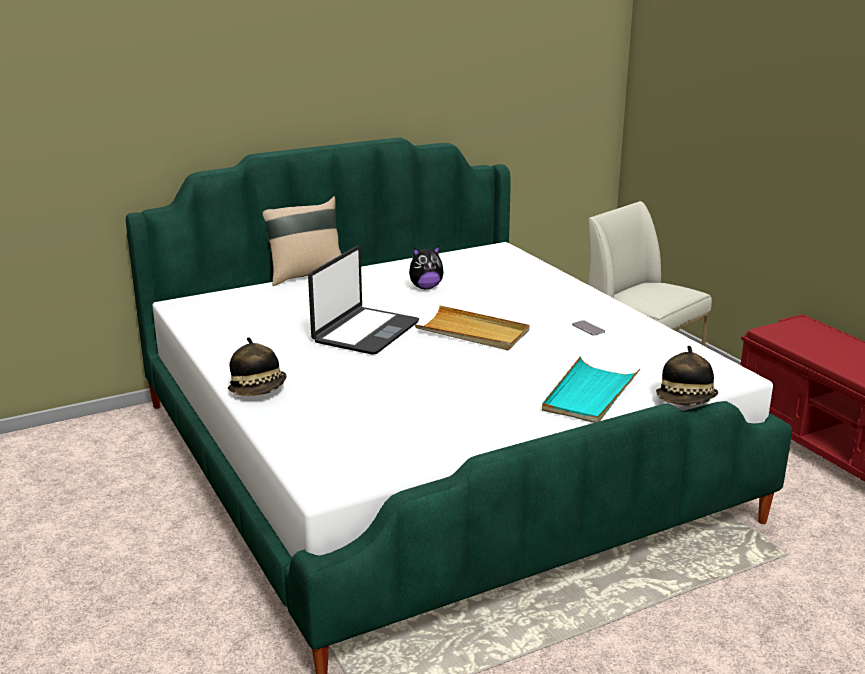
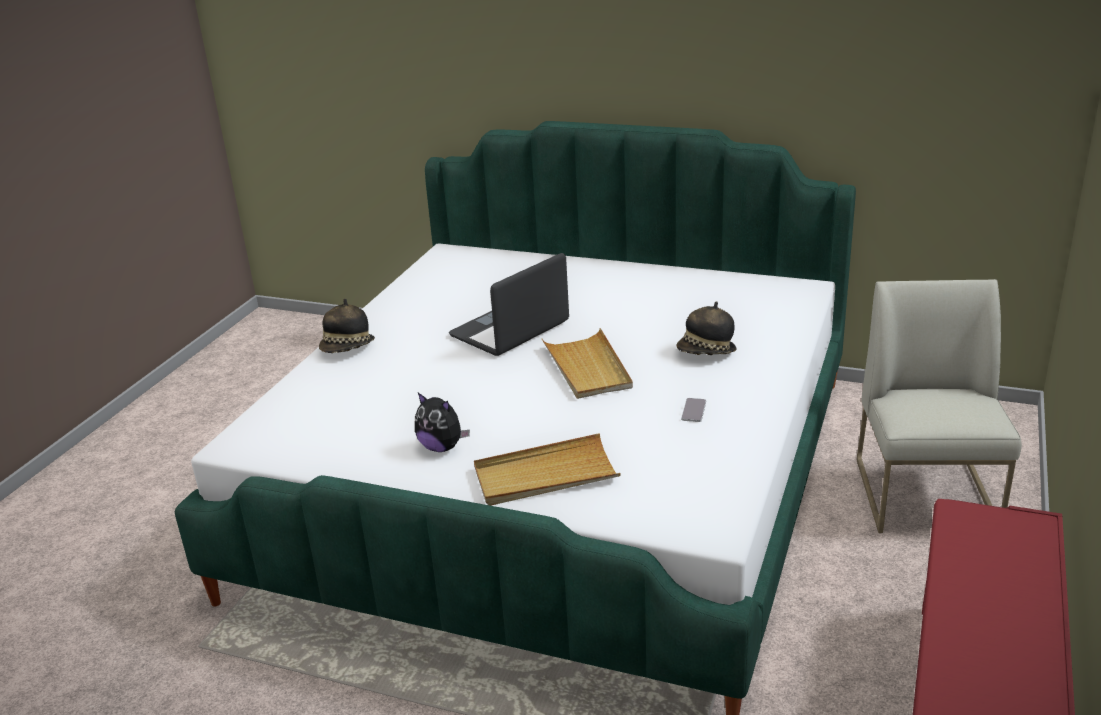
camera: 50 degrees right, 5 degrees up
beige pillow [263,196,341,286] -> none
laptop [308,246,419,355] -> laptop turned 150 degrees clockwise [449,253,569,356]
plush toy [409,246,444,289] -> plush toy moved to [415,393,470,452]
turquoise tray [542,356,640,423] -> beige tray [474,433,621,506]
hat [656,346,718,406] -> hat moved to [676,301,737,355]

